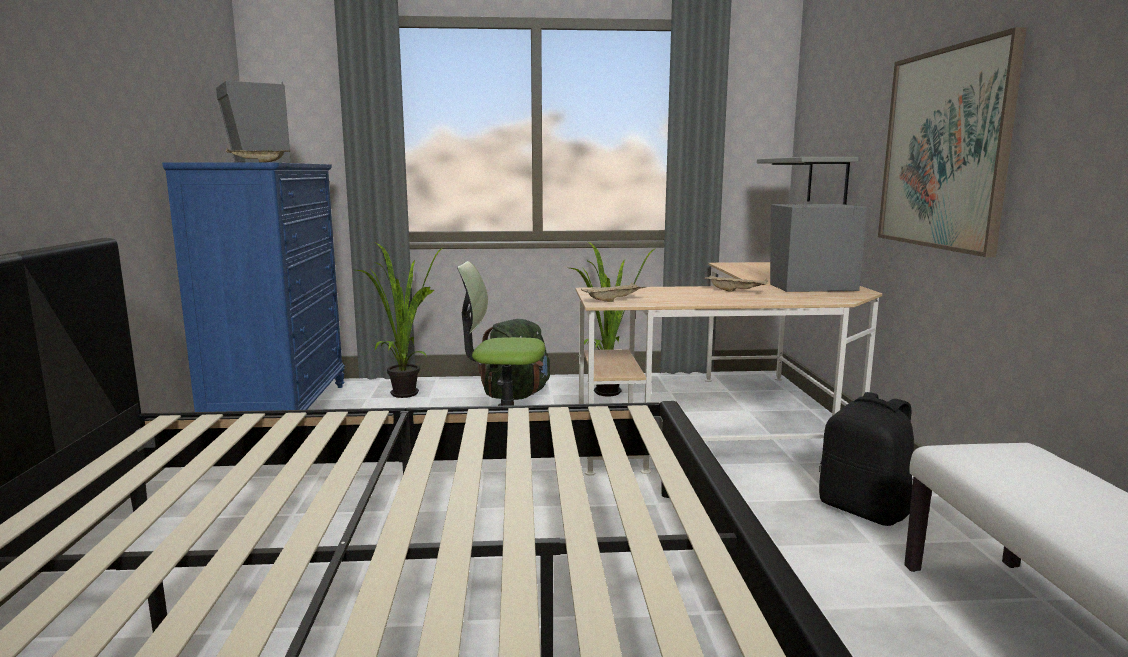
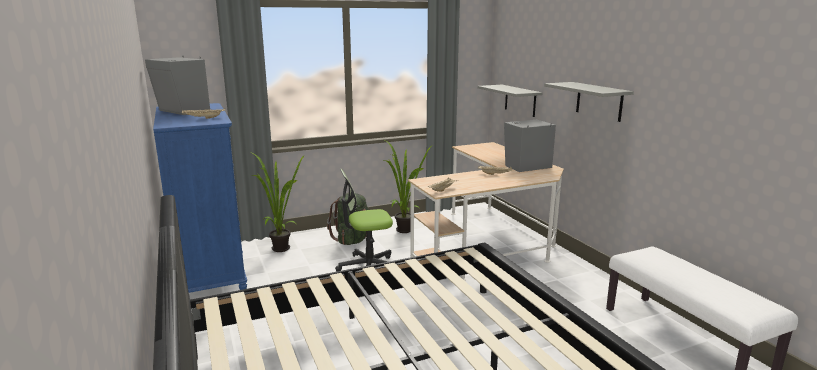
camera: 20 degrees left, 5 degrees up
black backpack [819,392,914,526] -> none
picture [878,27,1027,257] -> grey shelf [544,82,634,122]

